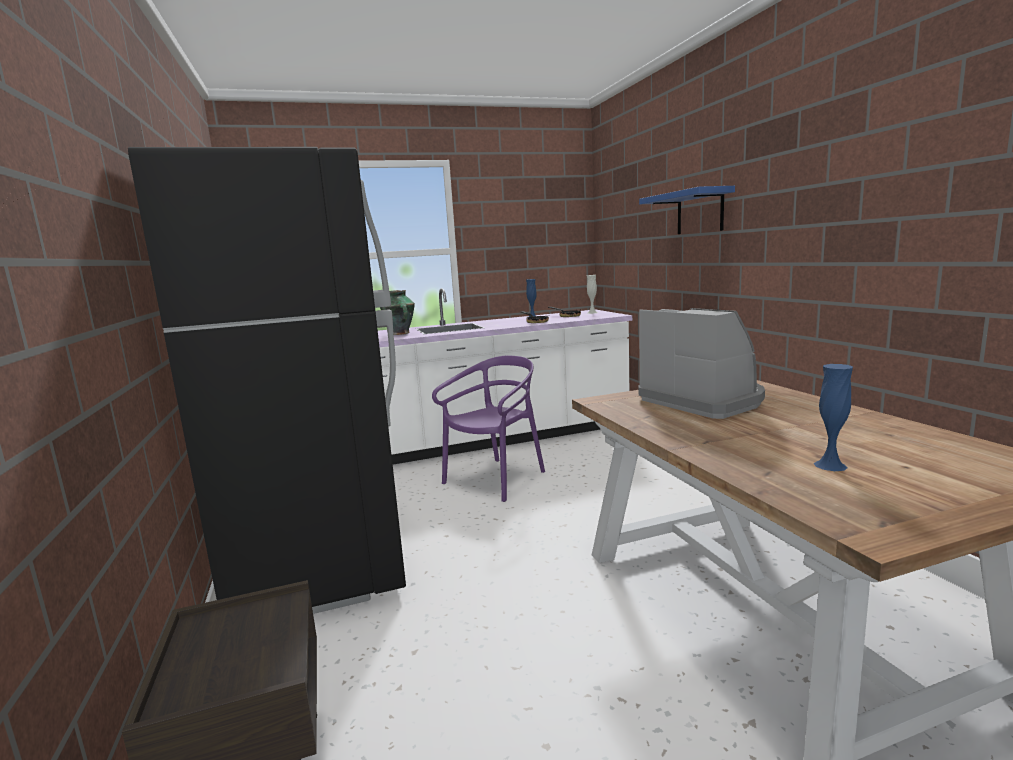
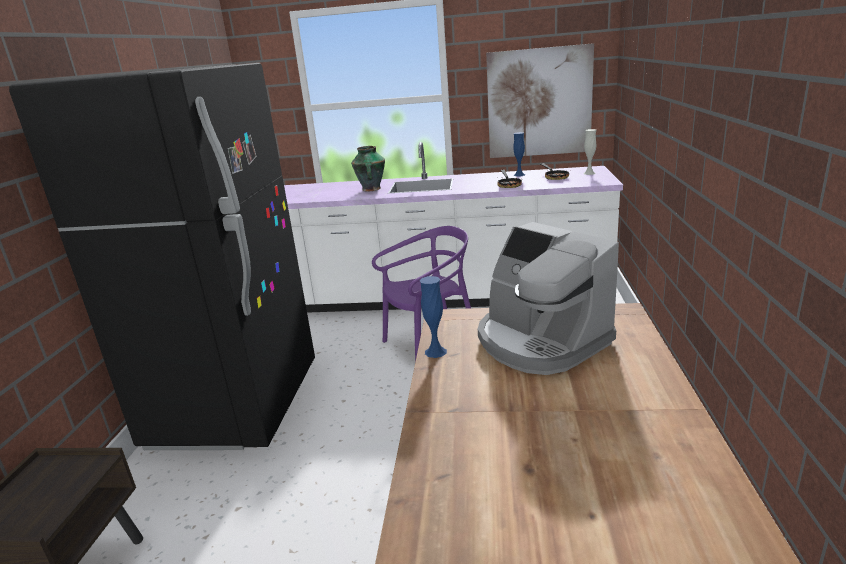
camera: 25 degrees right, 10 degrees up
blue shelf [639,186,735,234] -> none
coffee machine [639,308,765,419] -> coffee machine turned 150 degrees clockwise [478,222,619,375]
blue vase [814,364,853,471] -> blue vase moved to [420,276,447,358]
none -> picture [486,43,594,158]

